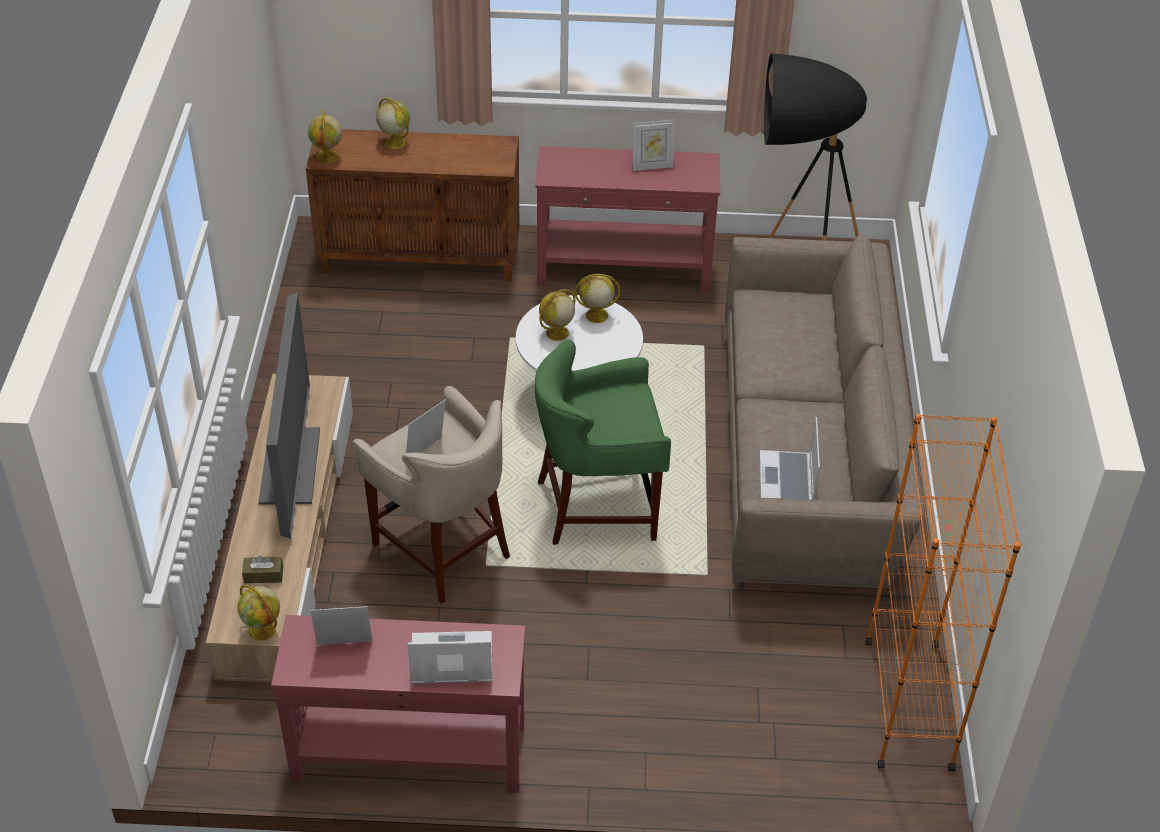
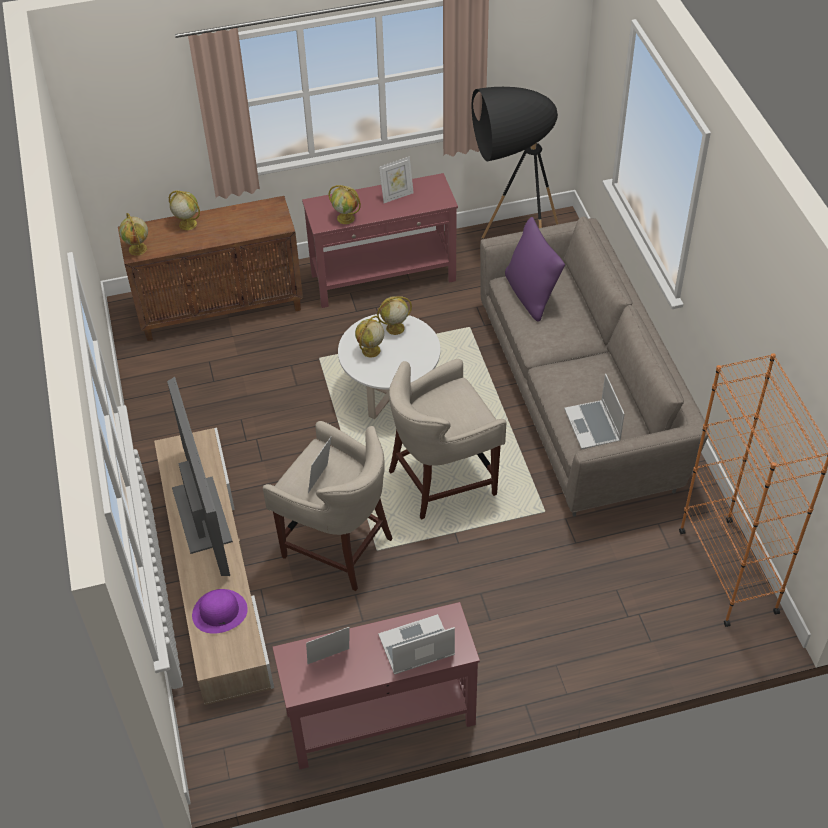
camera: 15 degrees left, 5 degrees up
globe [238,585,280,641] -> globe moved to [329,185,361,224]
brown tissue box [242,555,283,583] -> purple hat [192,589,248,634]
green stool [535,339,671,545] -> beige stool [389,359,506,520]
none -> purple pillow [505,217,565,322]

